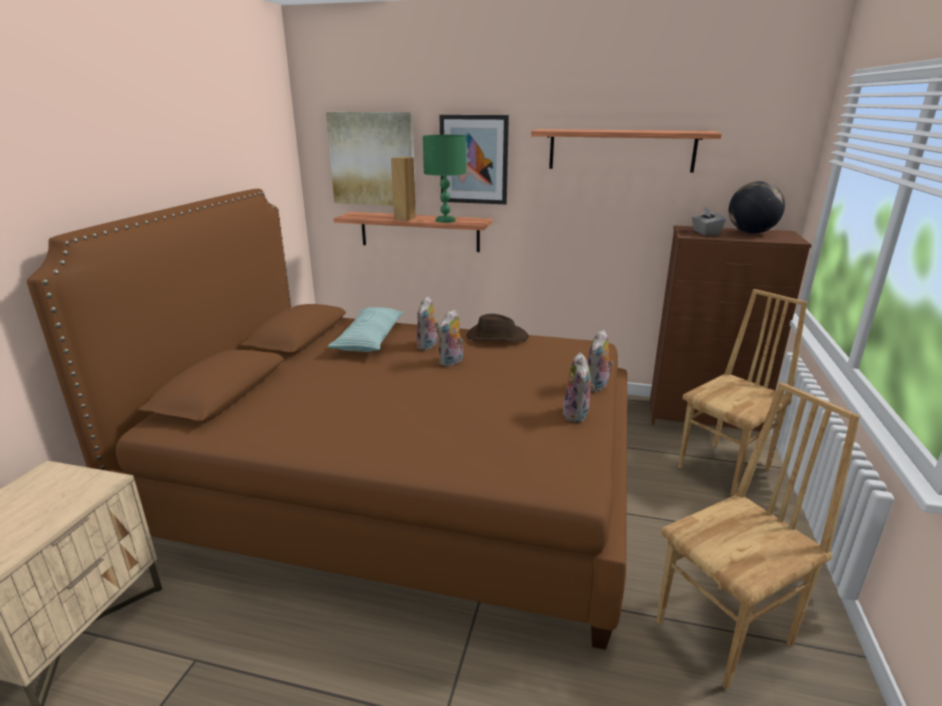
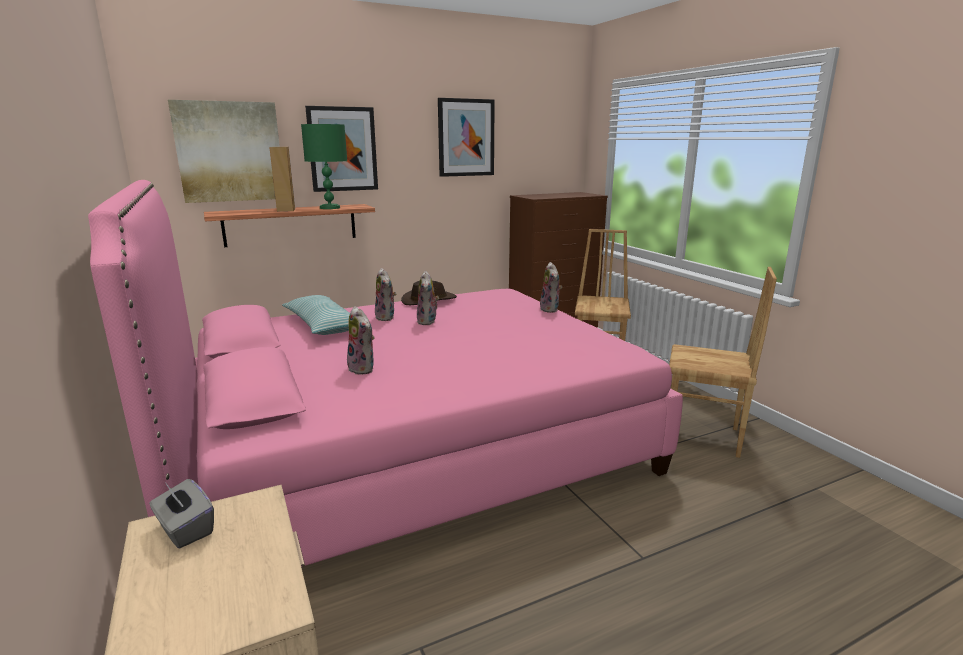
camera: 40 degrees left, 5 degrees down
brown bed [26,189,627,650] -> pink bed [88,180,683,567]
shelf [531,129,722,173] -> picture [438,98,495,177]
plush toy [563,352,595,423] -> plush toy moved to [347,306,375,375]
brown chair [656,382,860,690] -> brown chair turned 90 degrees clockwise [669,267,777,458]
grey tissue box [692,207,726,235] -> grey tissue box moved to [150,479,214,548]
globe [729,181,785,234] -> none

